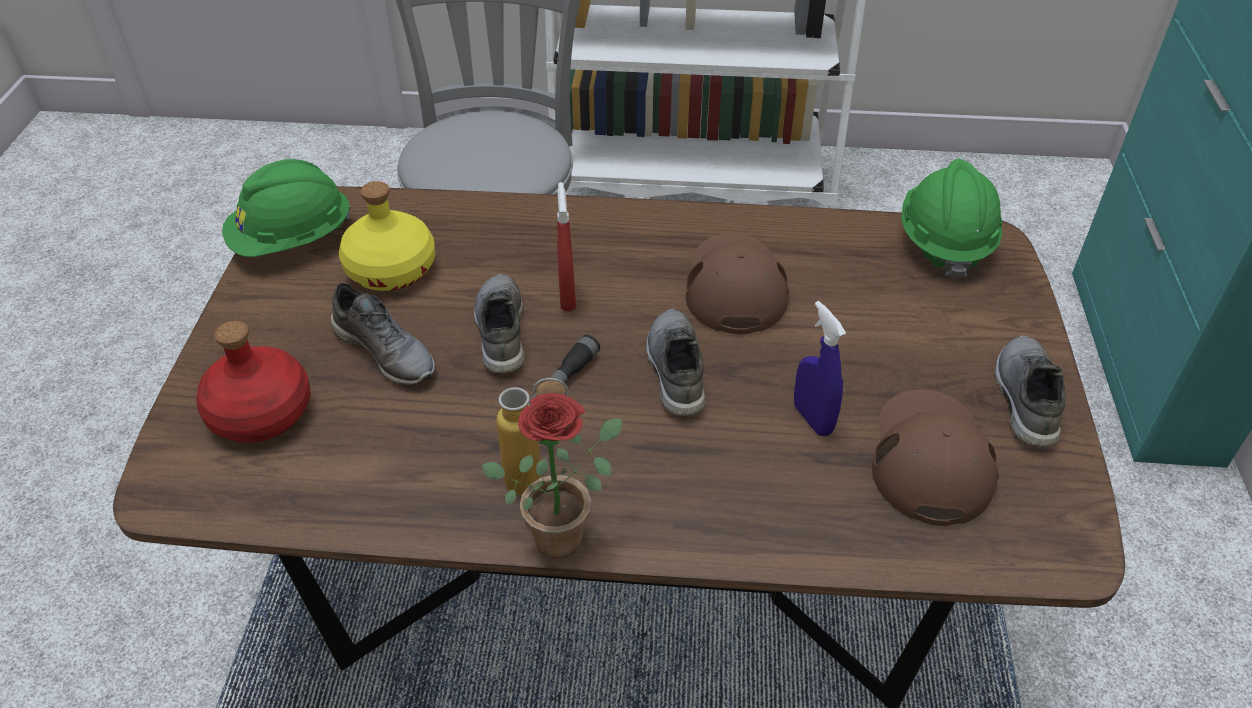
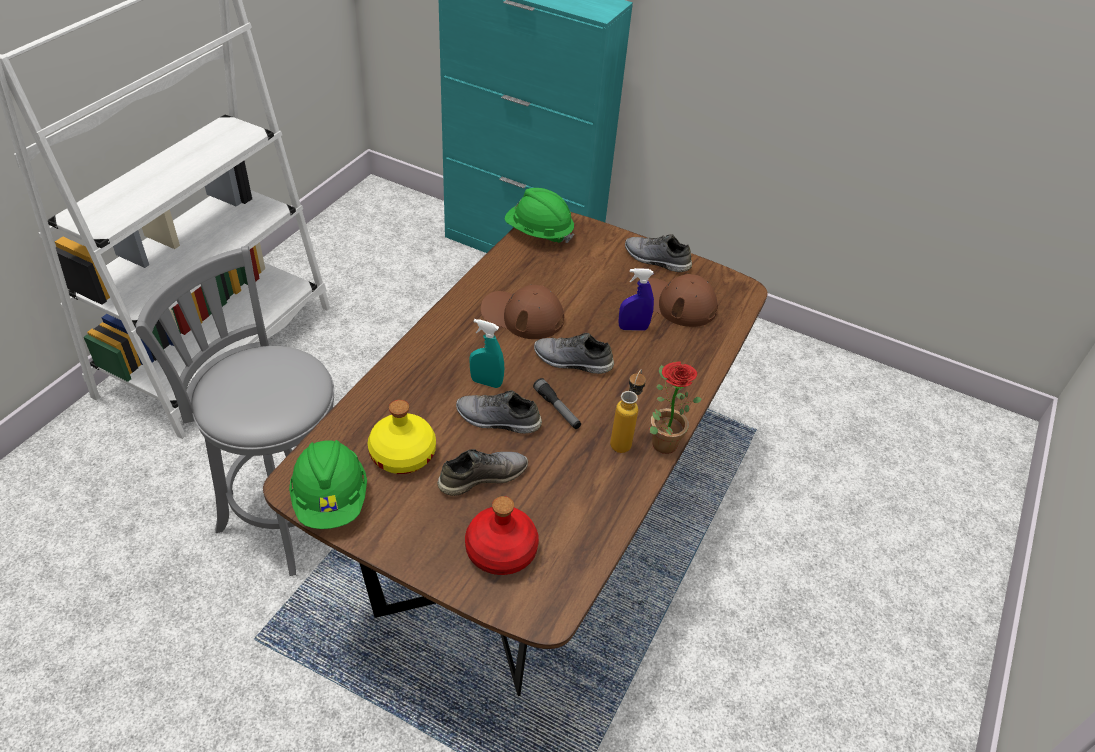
camera: 70 degrees left, 0 degrees up
red spray bottle [557,182,576,311] -> turquoise spray bottle [469,319,504,388]

